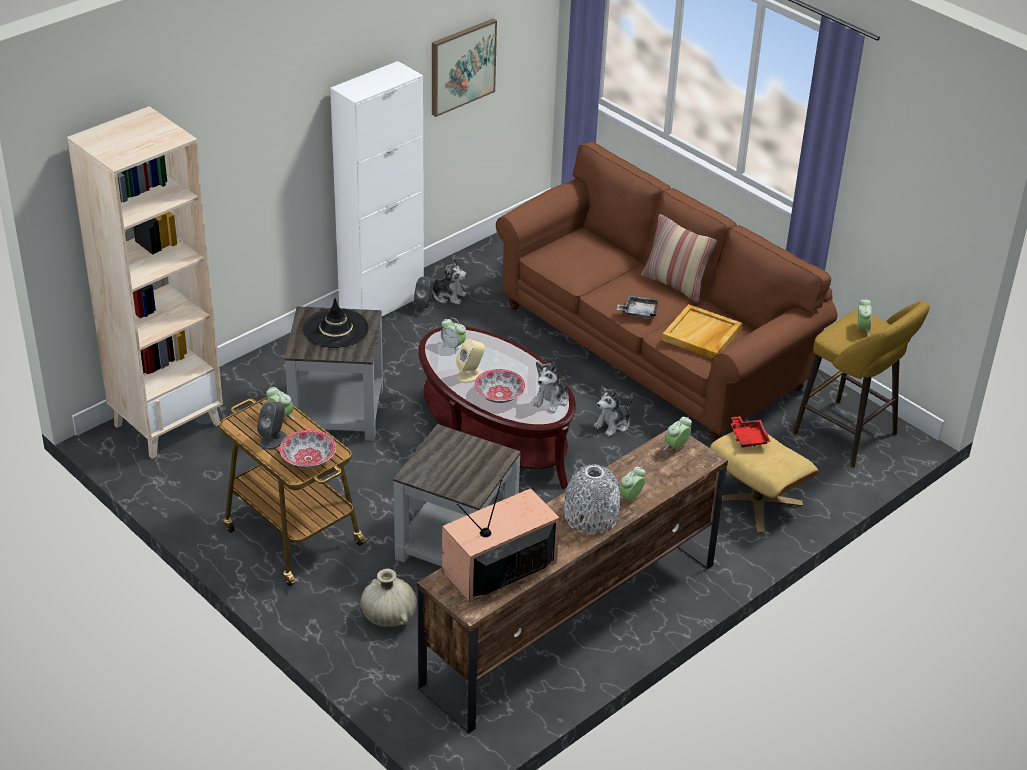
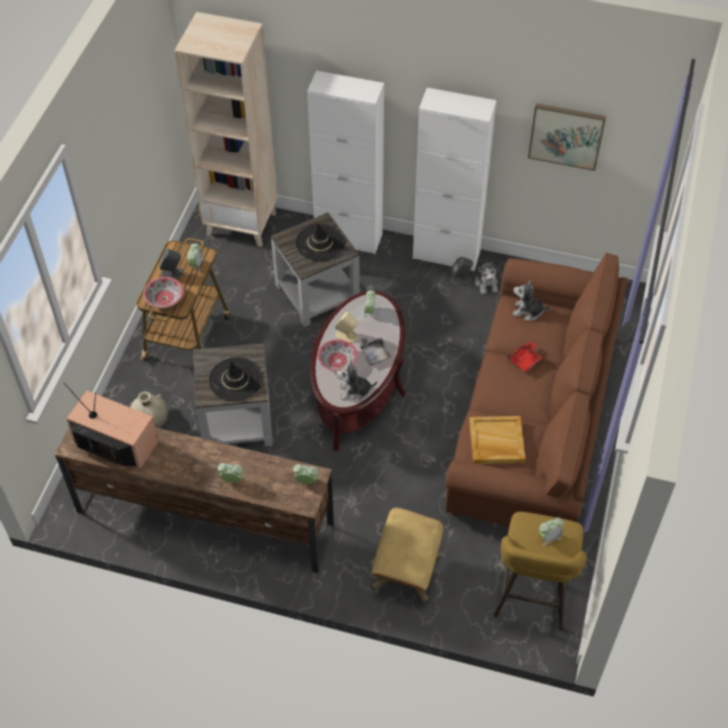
camera: 60 degrees right, 15 degrees up
grey vase [564,464,621,534] -> none
plush toy [594,386,632,437] -> plush toy moved to [513,279,550,321]
grey tray [616,295,659,319] -> grey tray moved to [359,338,391,365]
pillow [641,214,717,302] -> none
red tray [731,416,771,448] -> red tray moved to [507,341,543,372]
none -> black hat [209,357,263,401]
none -> white cabinet [307,71,384,254]

